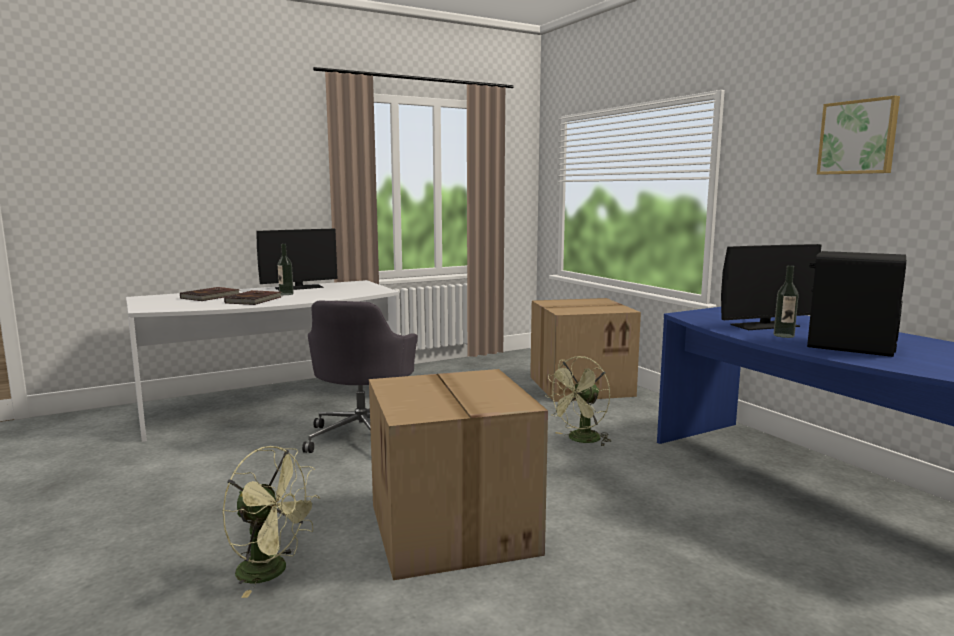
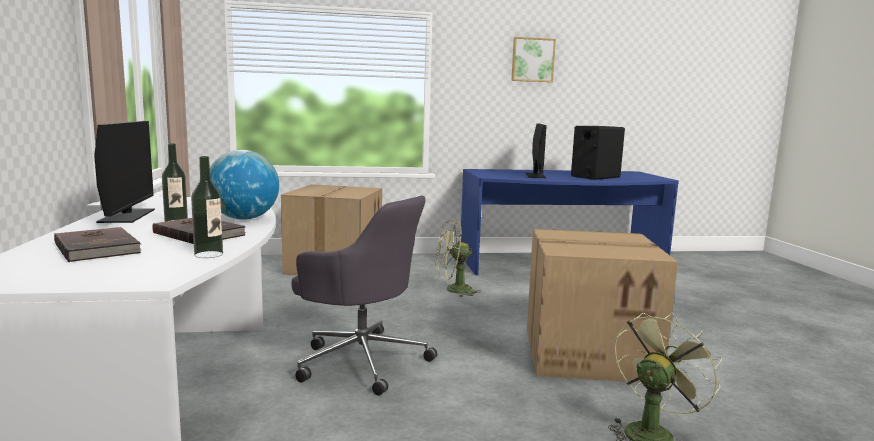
camera: 70 degrees left, 0 degrees up
green fan [545,356,611,447] -> green fan turned 105 degrees clockwise [435,220,482,297]
bottle [774,265,799,338] -> bottle moved to [191,156,223,258]
none -> globe [210,150,279,220]

